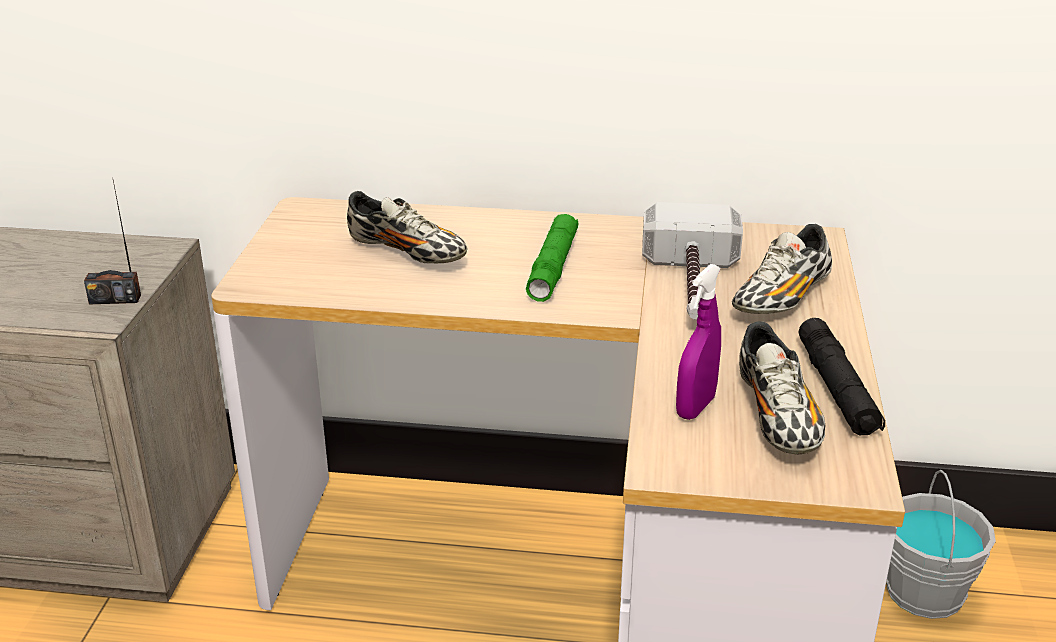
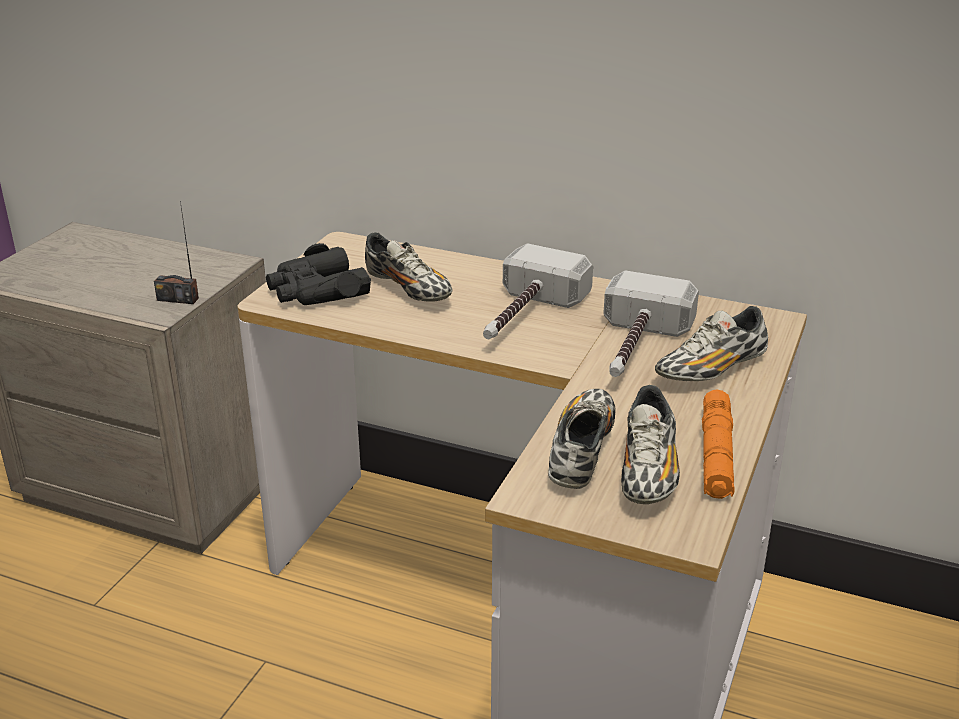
camera: 15 degrees right, 0 degrees up
green flashlight [526,214,579,302] -> hammer [483,243,593,339]
purple spray bottle [676,264,721,420] -> shoe [548,389,616,489]
black flashlight [798,318,885,435] -> orange flashlight [702,389,735,499]
grey bucket [886,470,996,619] -> none
none -> black binoculars [266,243,371,305]

